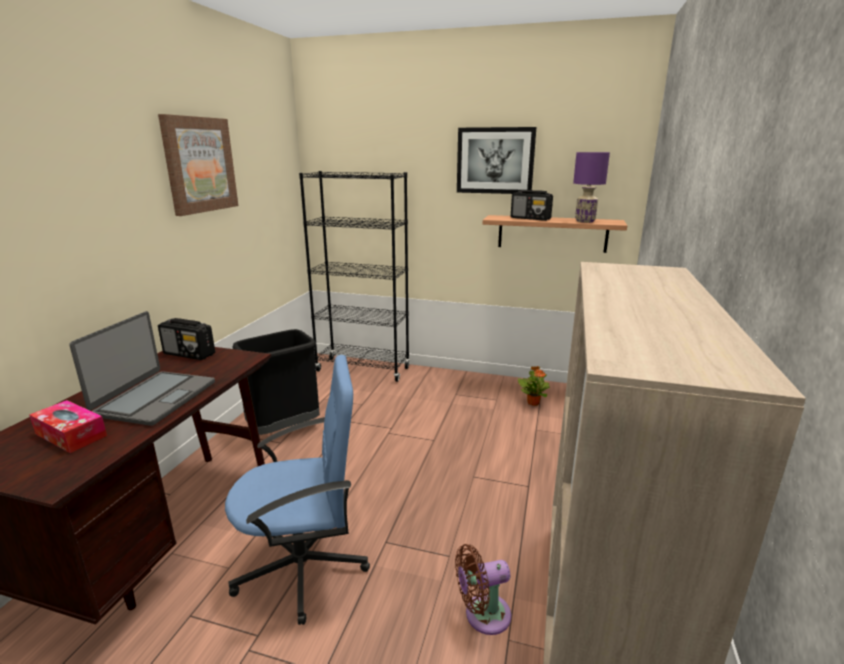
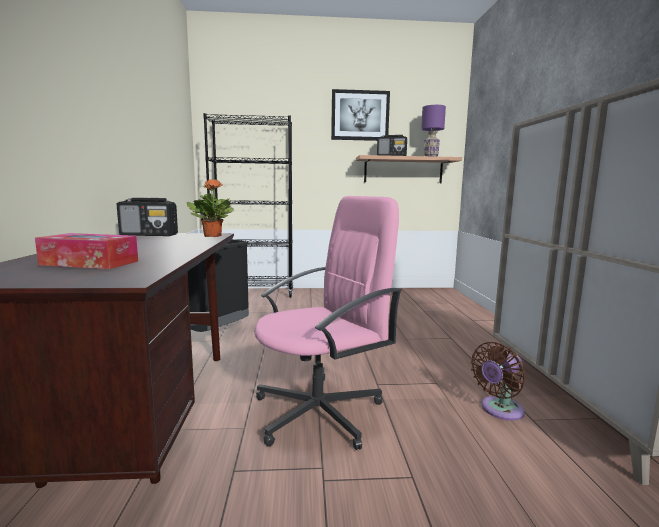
camera: 20 degrees left, 10 degrees down
laptop [69,311,215,426] -> none
picture [158,114,238,216] -> none
blue office chair [225,355,370,625] -> pink office chair [254,196,402,450]
potted plant [518,366,550,406] -> potted plant moved to [187,179,234,237]

